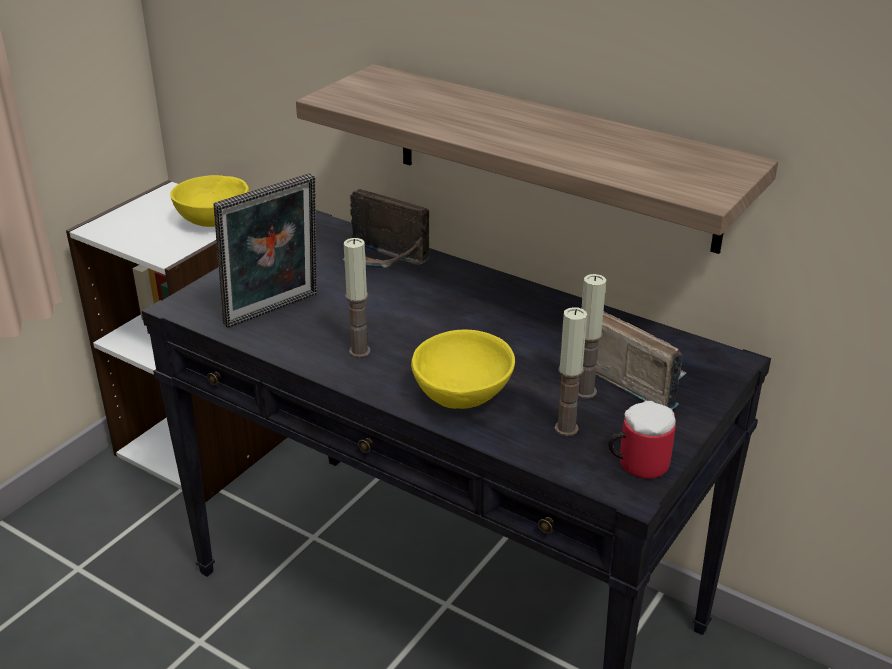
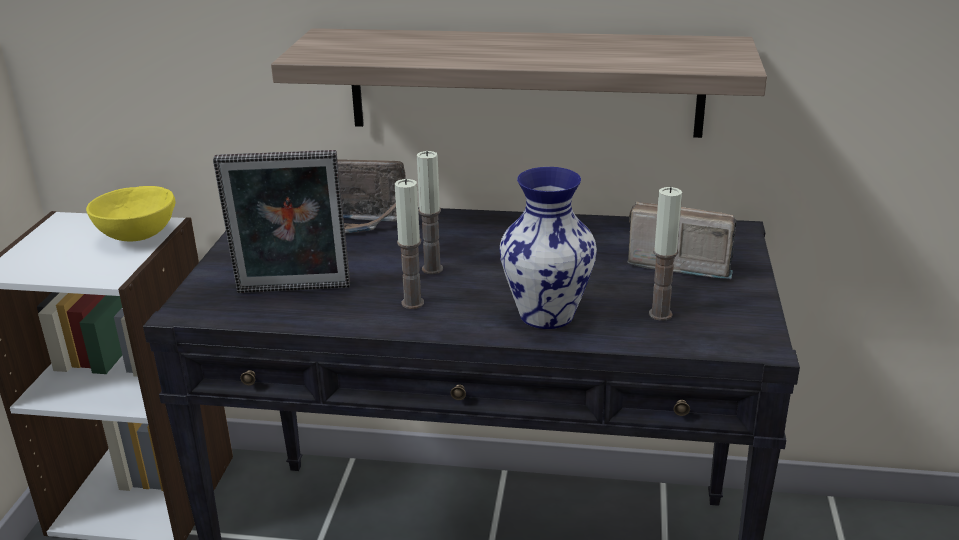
camera: 25 degrees left, 5 degrees down
picture frame [213,173,317,328] -> picture frame turned 60 degrees clockwise [213,150,350,293]
yellow bowl [411,330,515,409] -> vase [500,167,597,329]
candle [578,274,606,399] -> candle moved to [417,151,443,274]
mug [608,401,676,479] -> none

